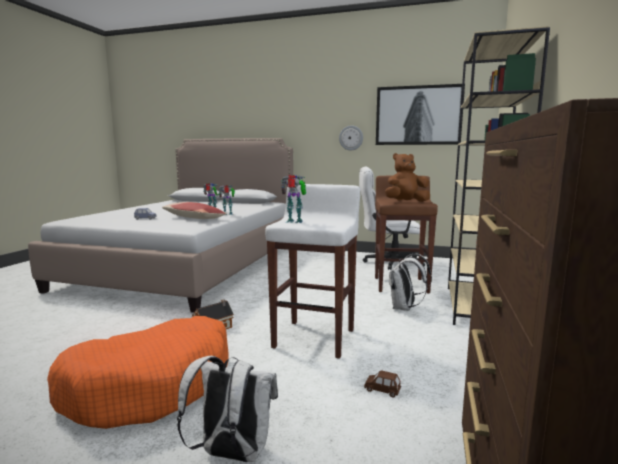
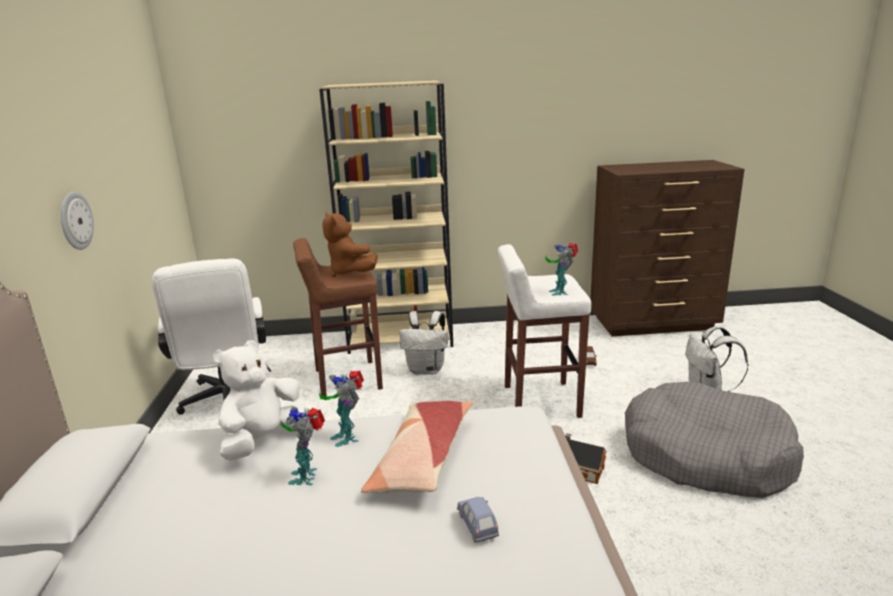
camera: 110 degrees left, 10 degrees up
orange dog bed [47,316,229,429] -> grey dog bed [625,381,804,498]
picture [376,84,465,145] -> none
none -> white plush toy [213,340,307,461]

